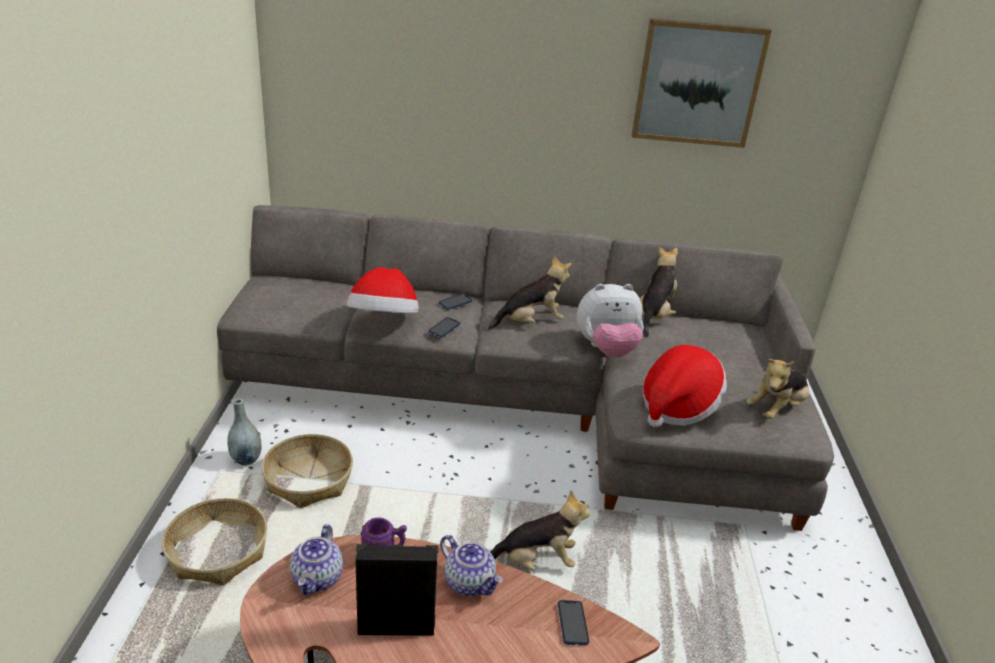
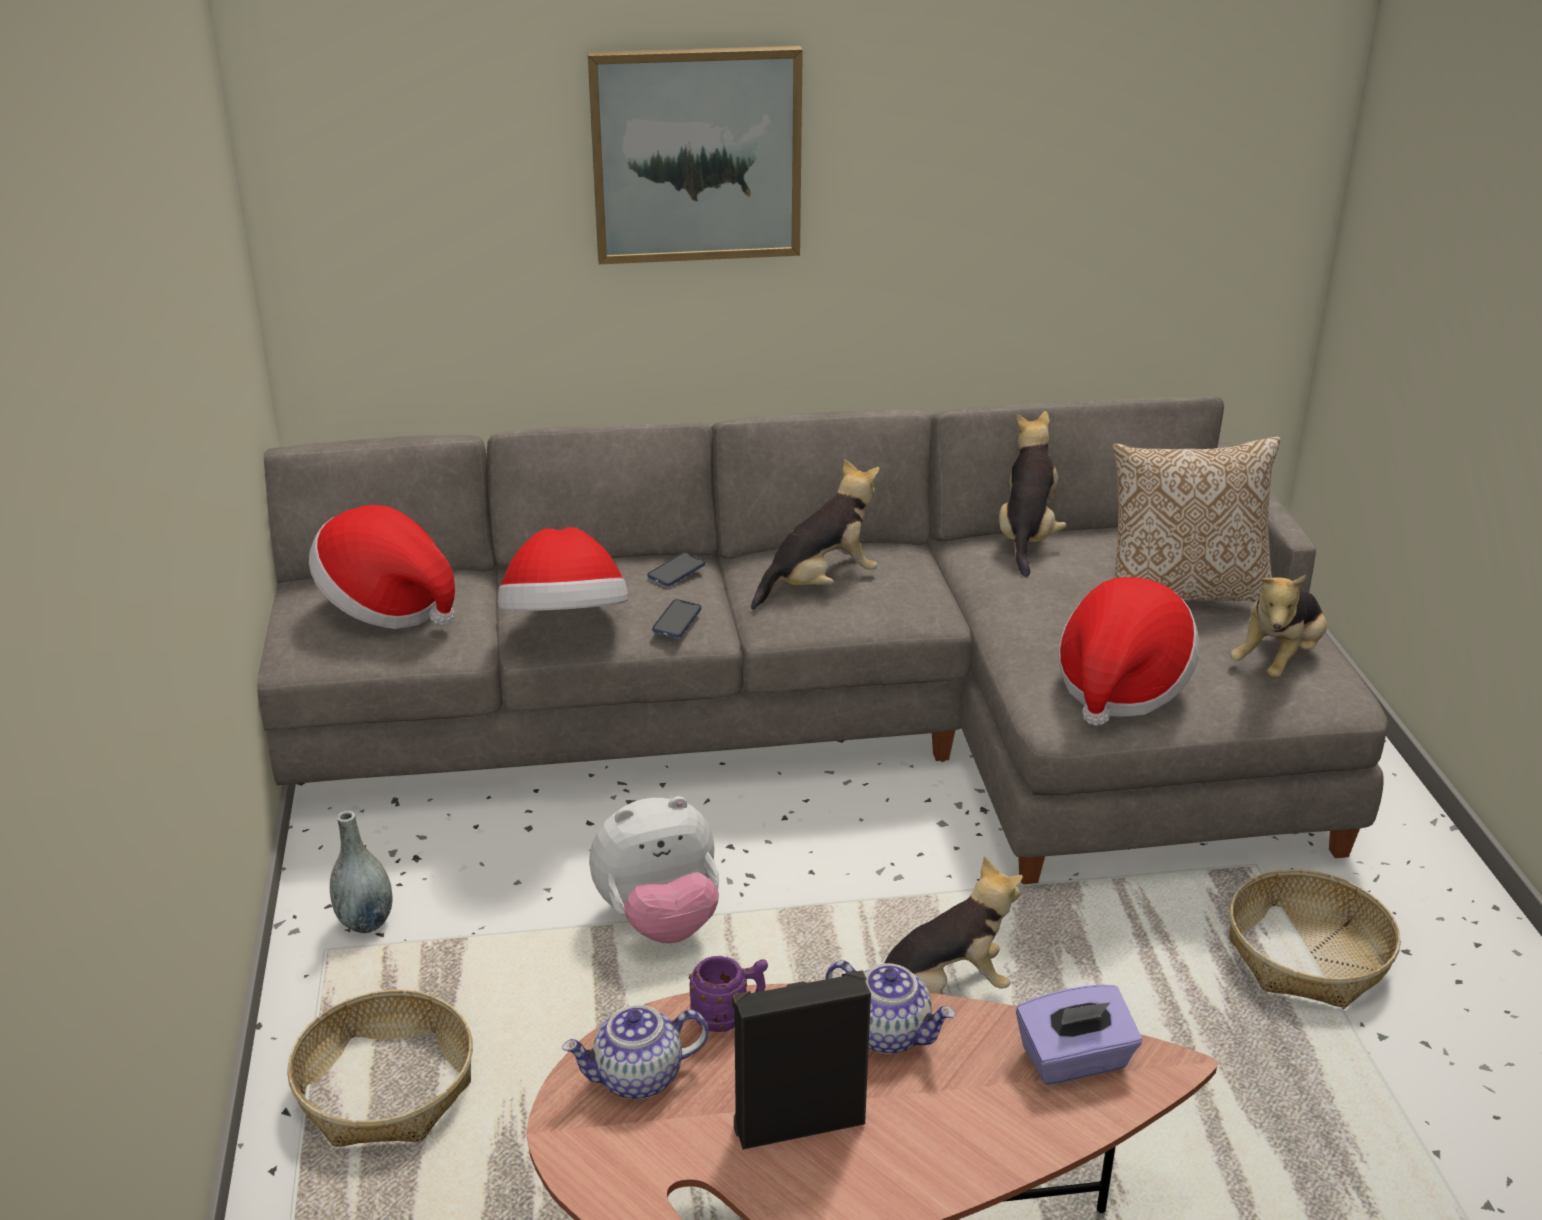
camera: 10 degrees left, 0 degrees up
basket [262,434,353,508] -> basket moved to [1229,869,1401,1009]
teapot [290,524,343,595] -> teapot turned 75 degrees clockwise [562,1005,708,1099]
phone [558,600,589,645] -> purple tissue box [1016,984,1142,1085]
plush toy [577,284,644,358] -> plush toy moved to [589,796,719,943]
picture [632,18,772,148] -> picture moved to [588,46,803,264]
none -> hat [309,505,455,629]
none -> pillow [1113,436,1281,602]

